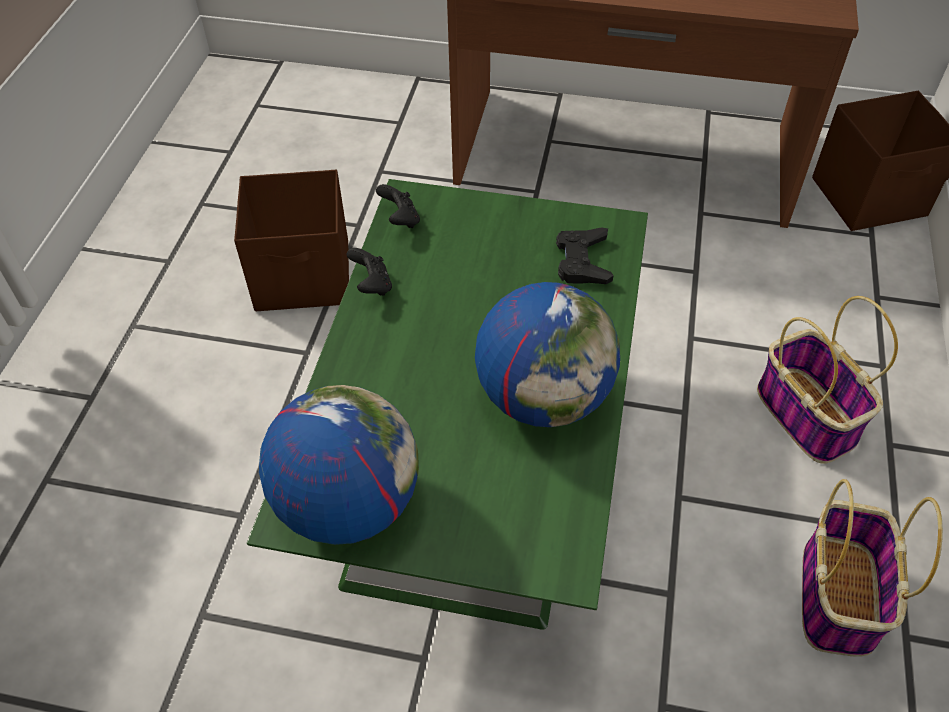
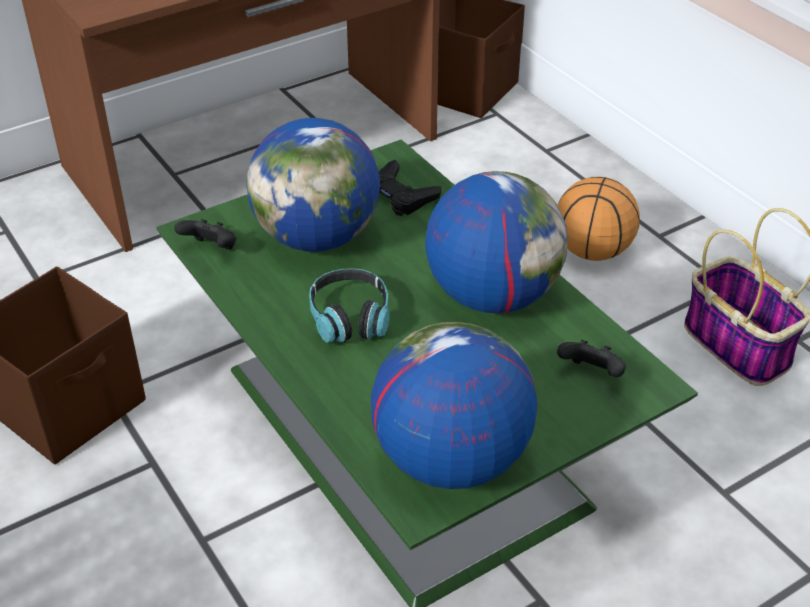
camera: 45 degrees left, 10 degrees down
black game controller [347,248,392,296] -> black game controller moved to [557,340,626,377]
basket [757,296,898,464] -> basketball [557,177,640,261]
none -> globe [246,118,380,252]
none -> headphones [309,268,390,343]

